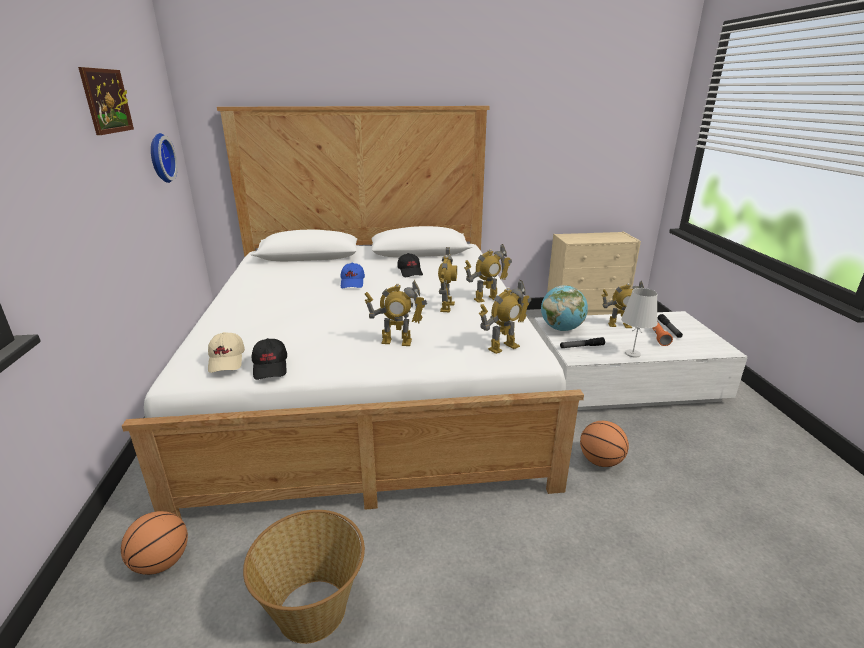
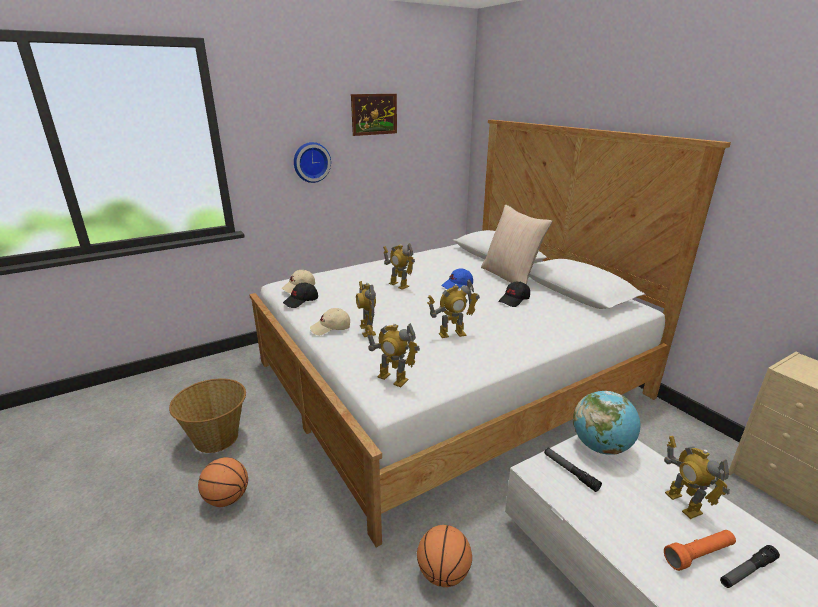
camera: 65 degrees right, 0 degrees up
basketball [121,511,188,575] -> basketball moved to [198,457,248,507]
wall clock [151,133,178,183] -> wall clock moved to [294,142,331,183]
toy robot [464,244,512,303] -> toy robot moved to [383,243,415,290]
white table lamp [621,288,658,358] -> none
none -> beige cap [310,308,350,335]
none -> beige pillow [481,205,552,285]

